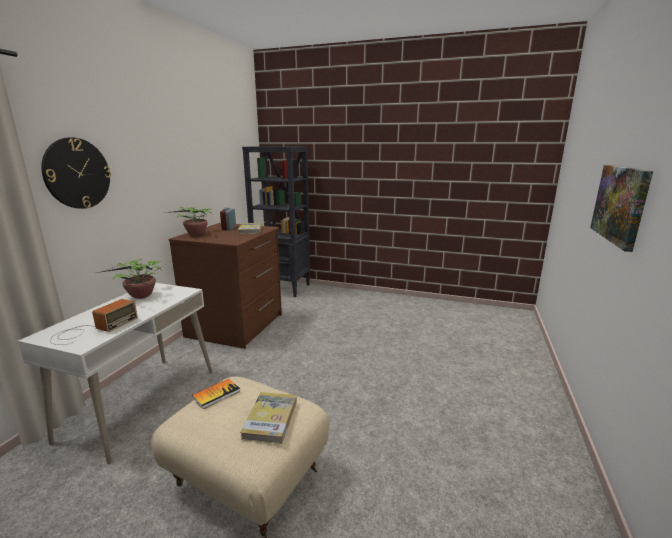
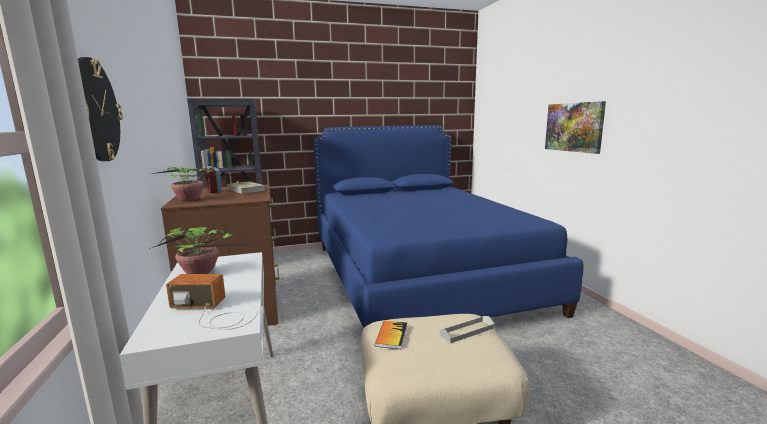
camera: 35 degrees left, 5 degrees down
radio [50,299,138,345] -> radio turned 75 degrees counterclockwise [166,274,258,330]
book [240,392,297,444] -> grey tray [440,316,495,343]
none -> blue bed [313,125,583,328]

